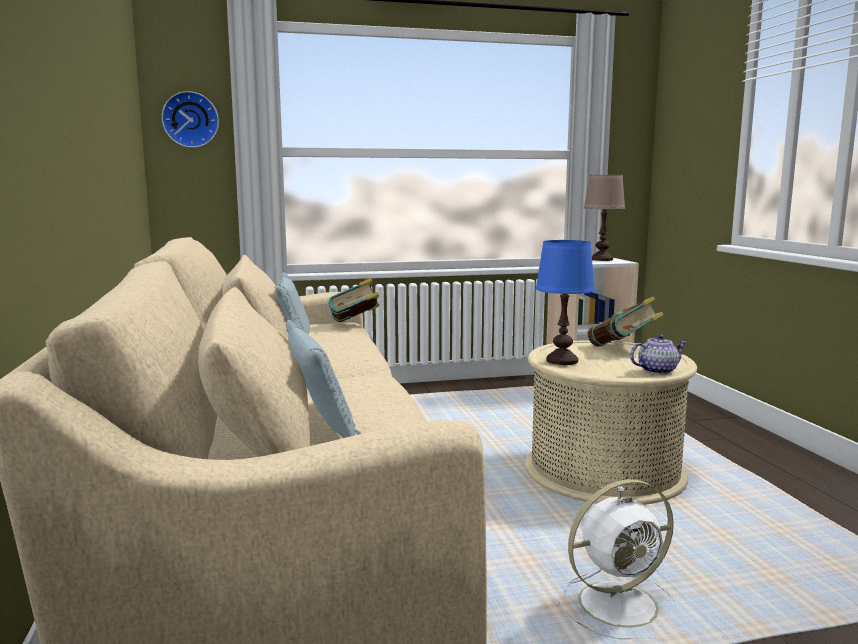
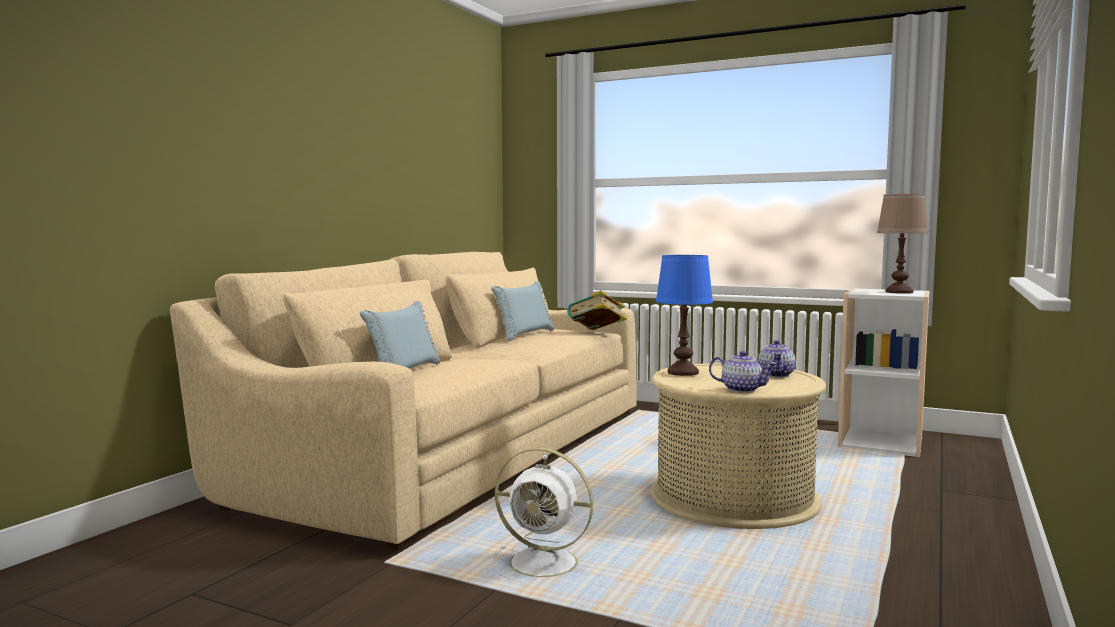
camera: 40 degrees right, 5 degrees down
wall clock [162,91,219,148] -> none
book [587,297,664,346] -> teapot [758,340,796,377]

